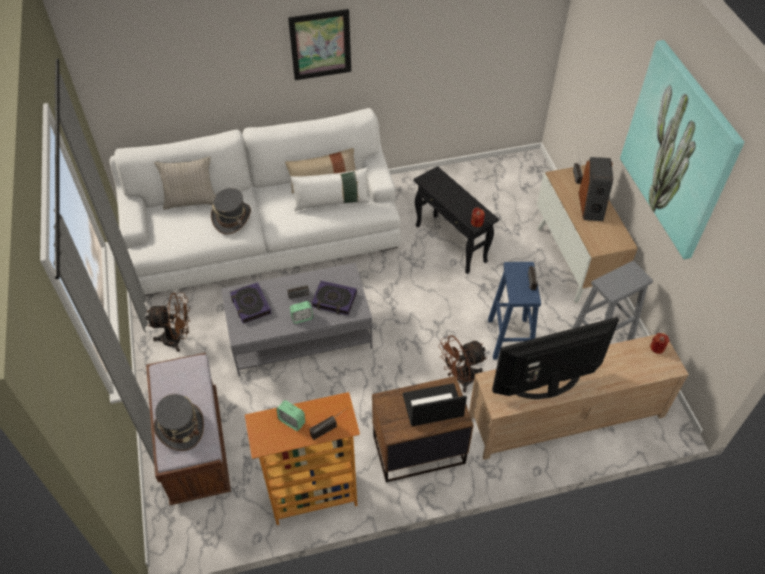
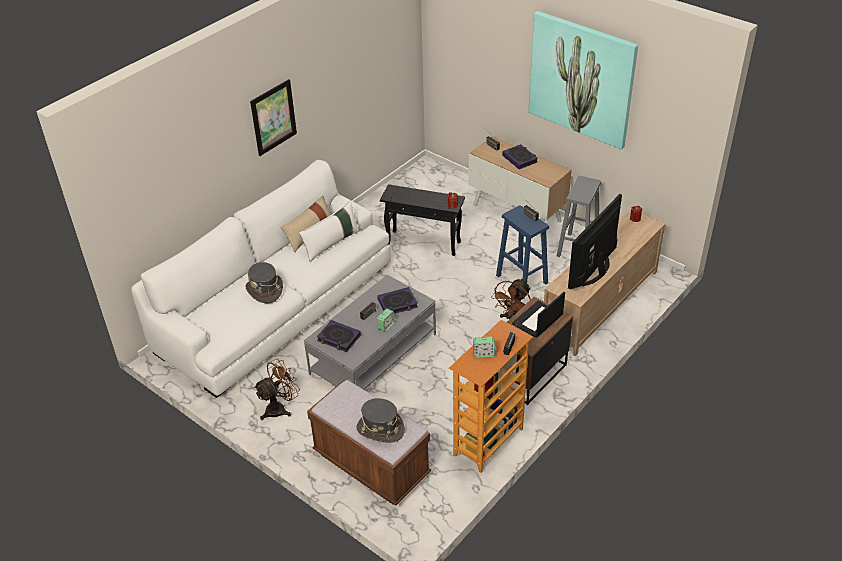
camera: 35 degrees left, 10 degrees down
beige pillow [154,156,215,210] -> none
speaker [578,157,613,221] -> book [502,144,538,169]

